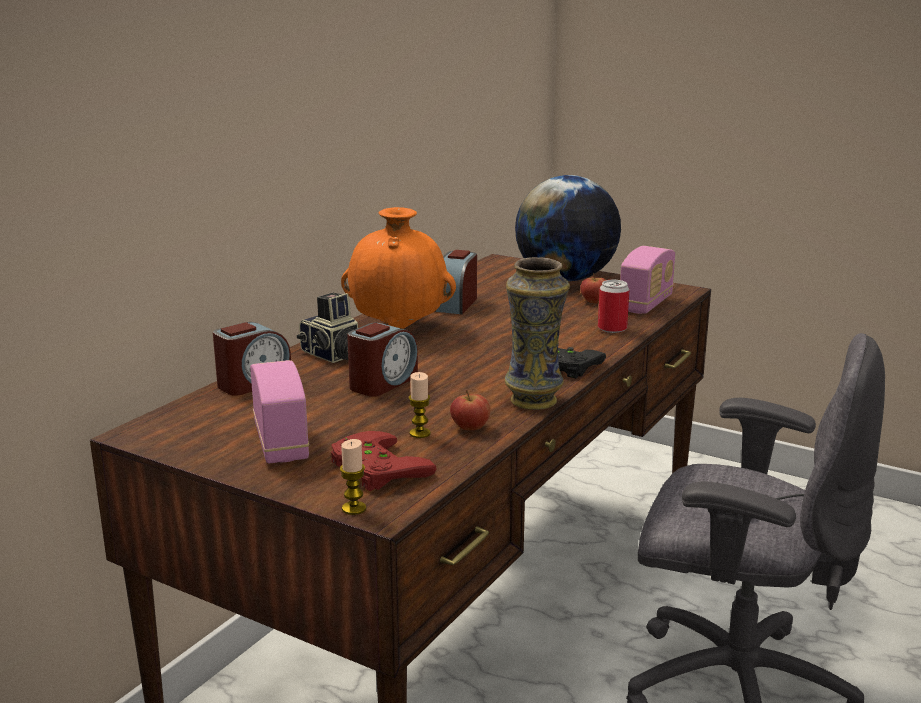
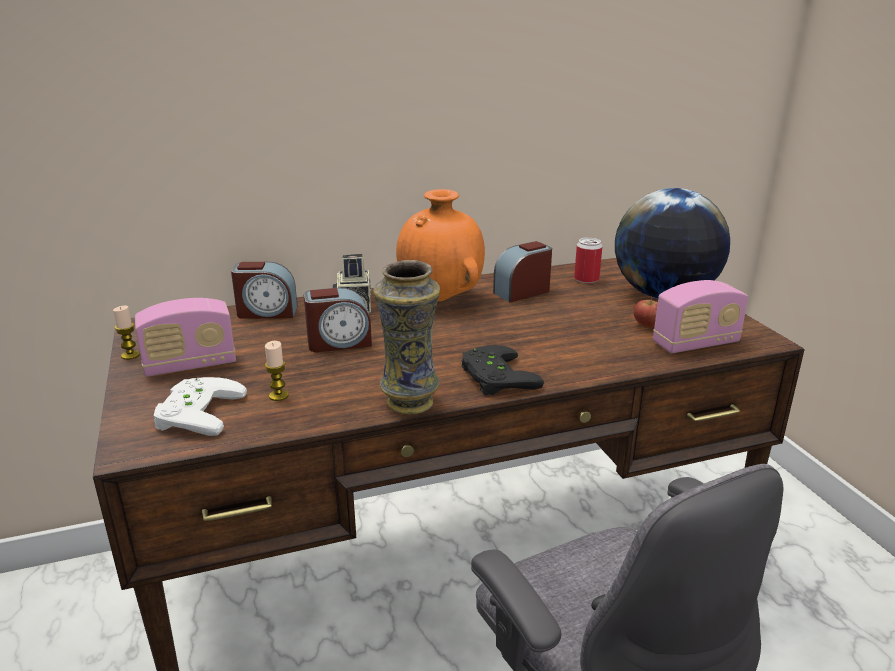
camera: 40 degrees right, 5 degrees up
radio [250,360,309,463] -> radio turned 45 degrees clockwise [135,298,236,377]
red game controller [331,431,437,491] -> white game controller [154,377,247,436]
candle [340,439,366,515] -> candle moved to [113,306,140,360]
apple [450,390,491,430] -> none
can [598,280,629,333] -> can moved to [574,237,602,283]

